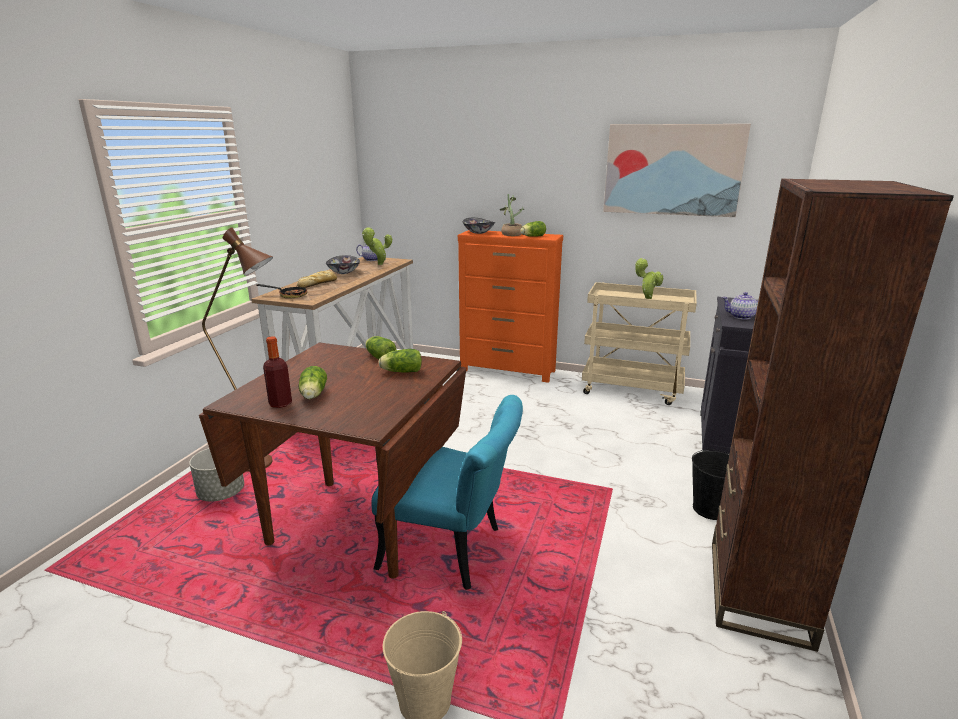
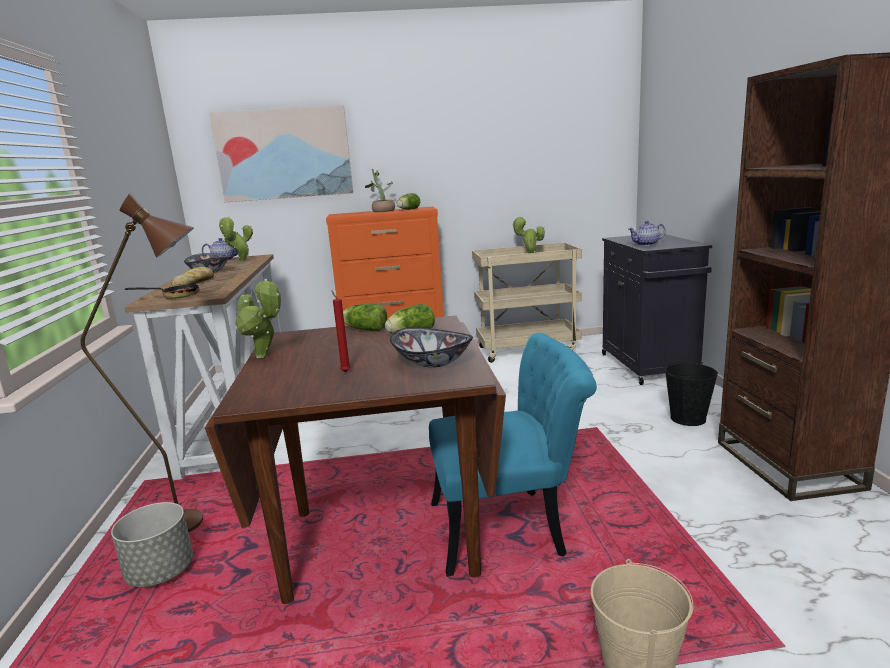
camera: 25 degrees left, 5 degrees down
bottle [263,336,292,408] -> none
lettuce [299,366,327,399] -> red candle [332,291,351,372]
bowl [462,218,495,234] -> bowl moved to [390,327,473,367]
picture [603,124,751,217] -> picture moved to [209,105,353,202]
none -> potted plant [235,279,281,358]

